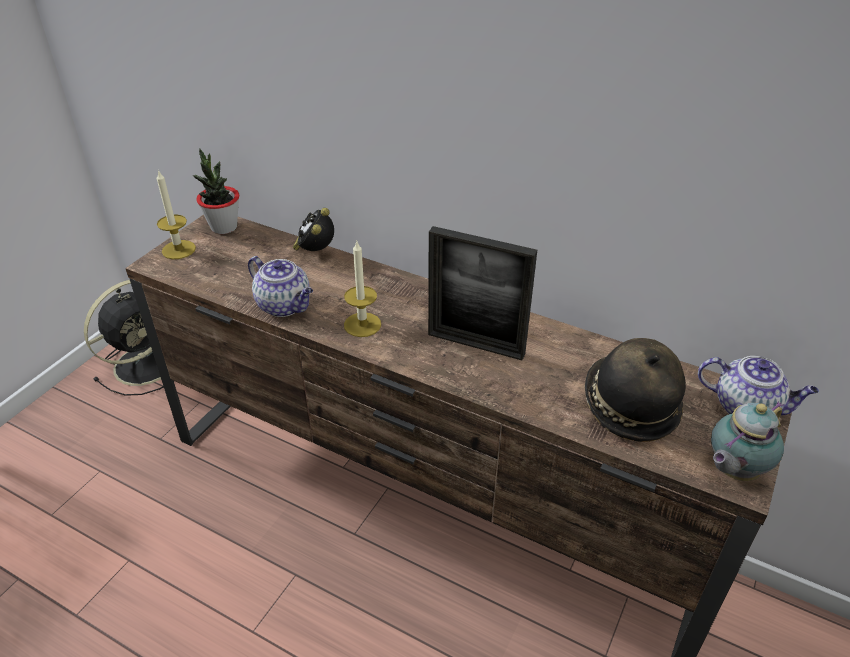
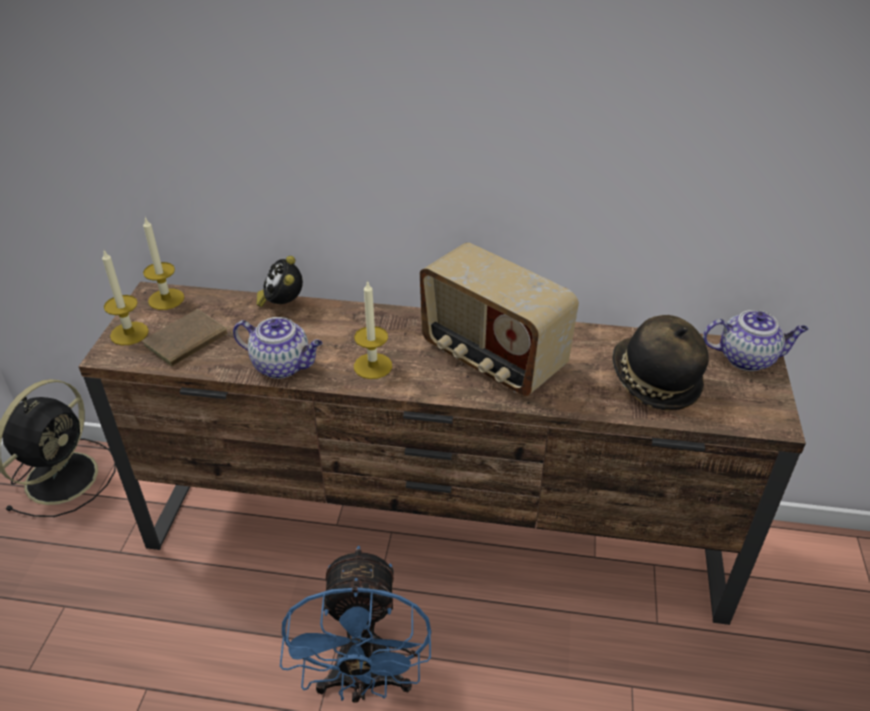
camera: 20 degrees left, 0 degrees up
potted plant [193,148,239,234] -> candle [143,217,185,310]
picture frame [428,226,537,360] -> radio [420,242,579,396]
teapot [711,401,784,481] -> none
none -> brown book [142,309,233,367]
none -> blue fan [280,546,431,703]

